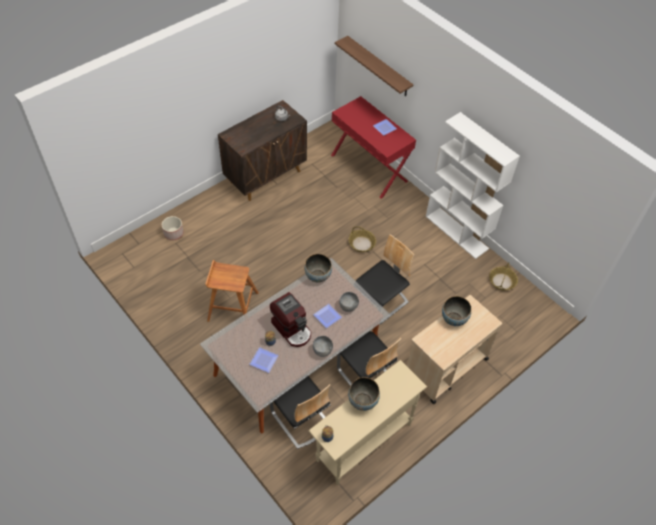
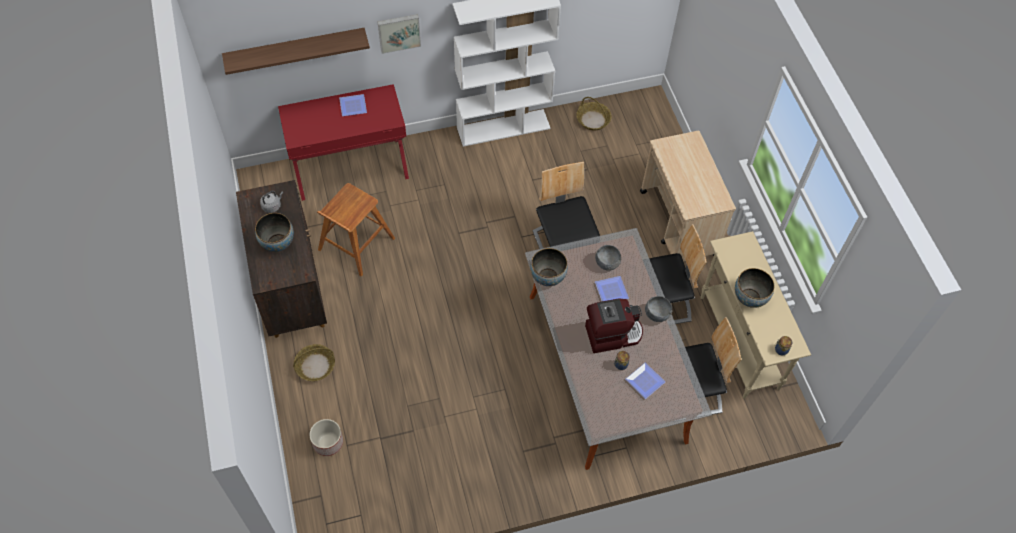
camera: 65 degrees left, 5 degrees up
brown stool [205,260,259,322] -> brown stool moved to [317,183,395,277]
basket [349,226,376,252] -> basket moved to [293,344,335,381]
bowl [442,296,471,326] -> bowl moved to [255,213,294,252]
none -> picture [377,14,421,54]

